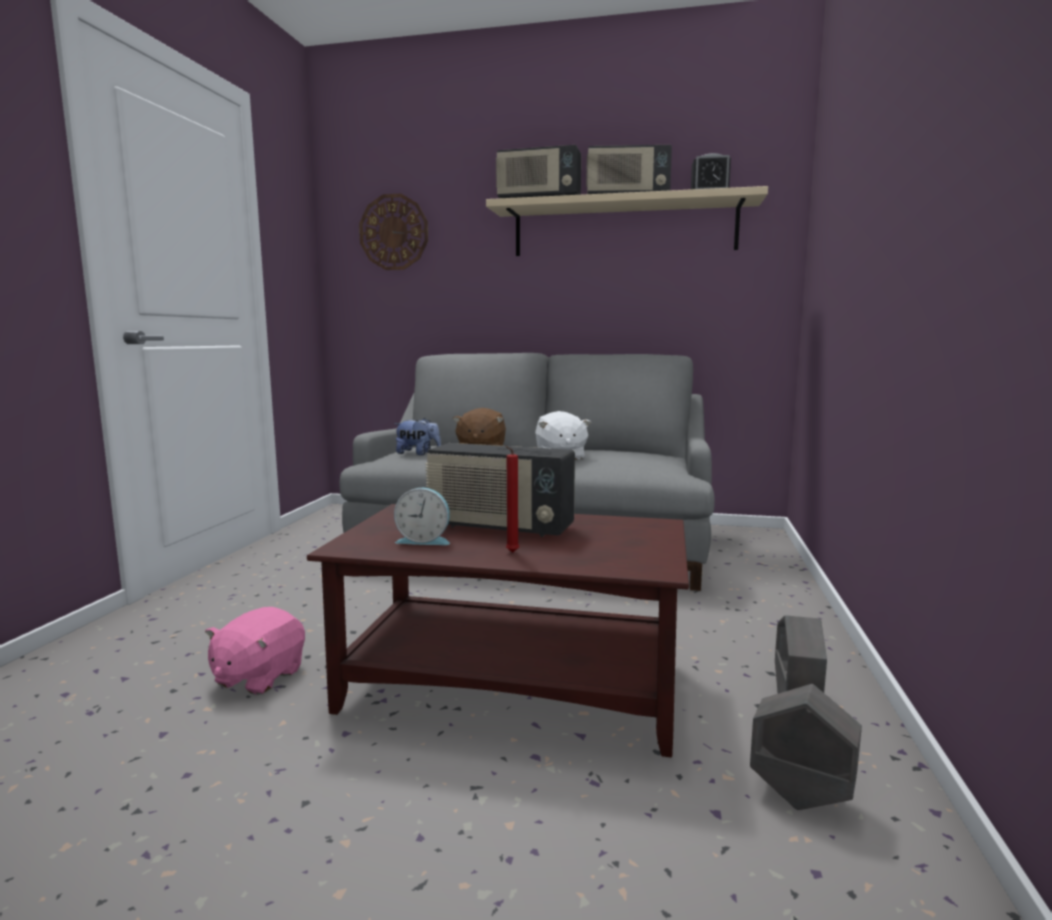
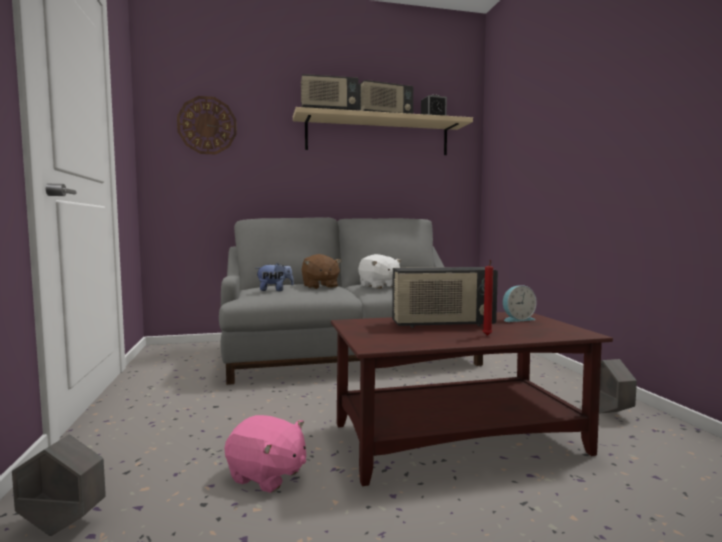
camera: 25 degrees left, 5 degrees down
pink plush toy [205,607,305,695] -> pink plush toy turned 60 degrees counterclockwise [225,415,306,493]
alarm clock [394,488,450,545] -> alarm clock moved to [503,285,537,322]
grey planter [750,684,862,810] -> grey planter moved to [12,435,106,536]

